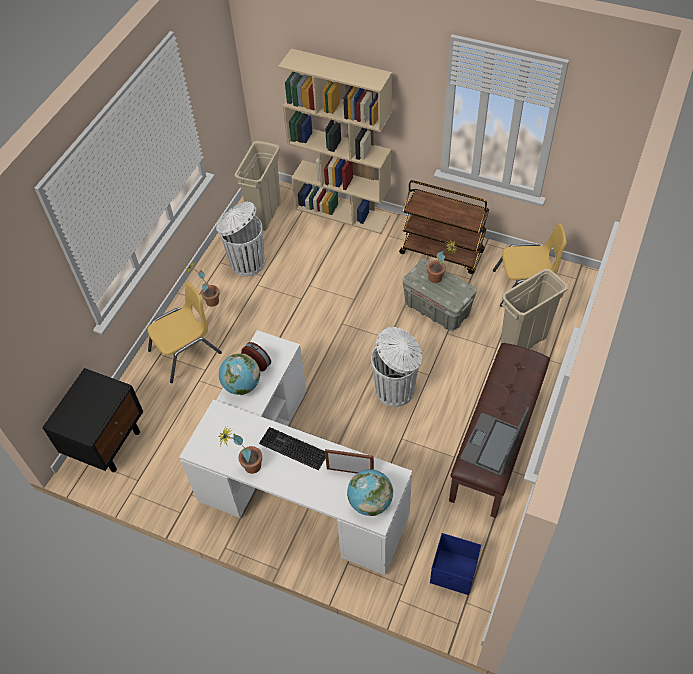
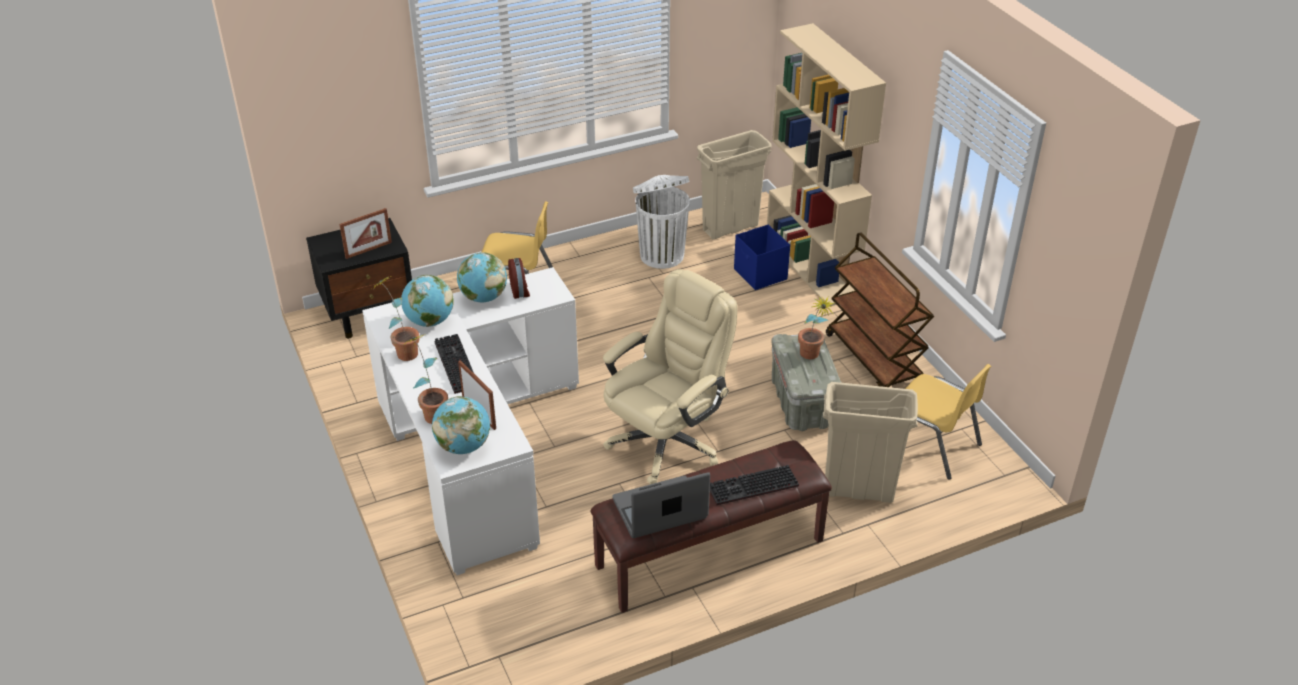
camera: 40 degrees right, 15 degrees down
potted plant [185,262,219,307] -> potted plant moved to [405,335,448,424]
white trash can [371,327,422,407] -> beige office chair [603,269,737,484]
blue storage box [430,533,481,595] -> blue storage box moved to [734,225,790,290]
none -> picture frame [339,208,392,259]
none -> globe [401,275,454,327]
none -> keyboard [710,465,799,505]

